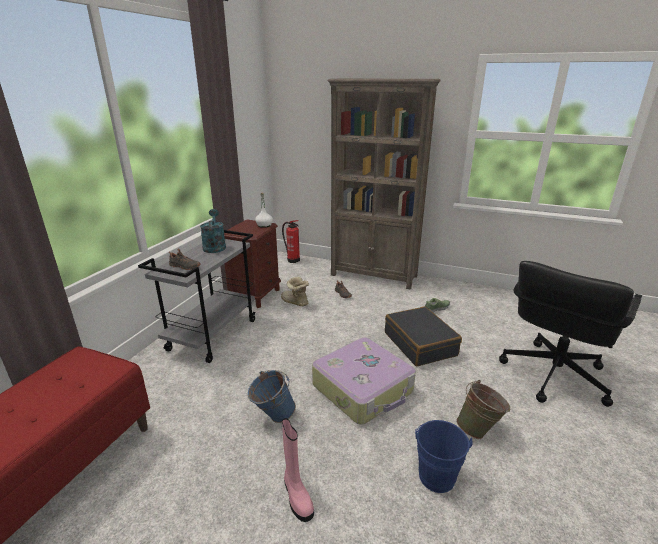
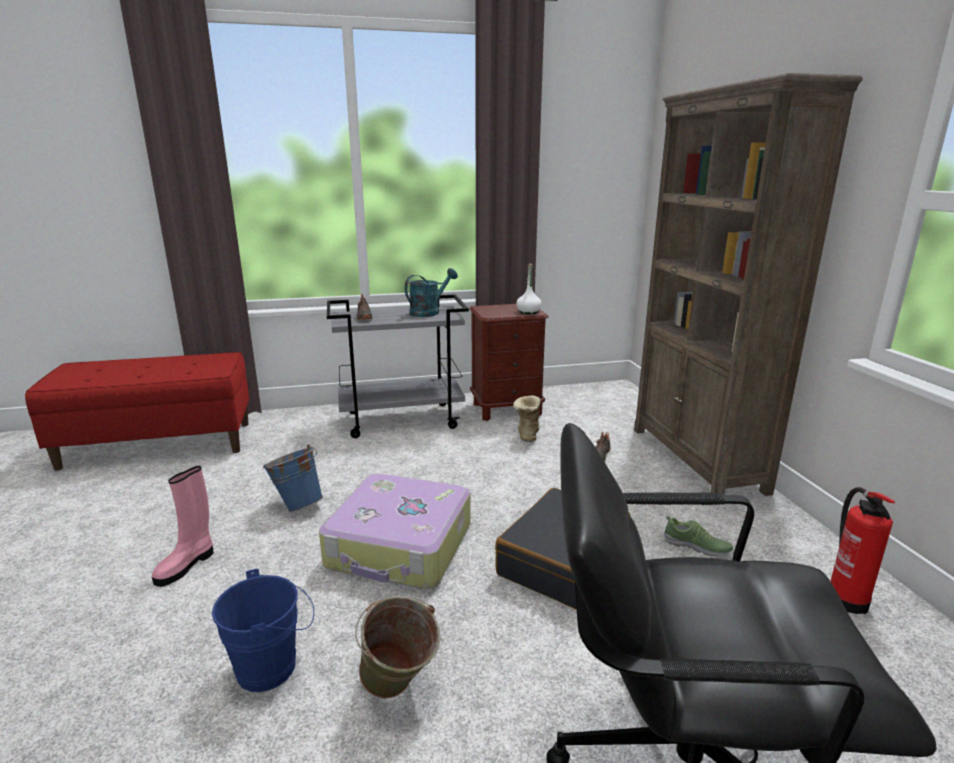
camera: 55 degrees right, 5 degrees down
fire extinguisher [282,220,300,263] -> fire extinguisher moved to [831,487,895,614]

